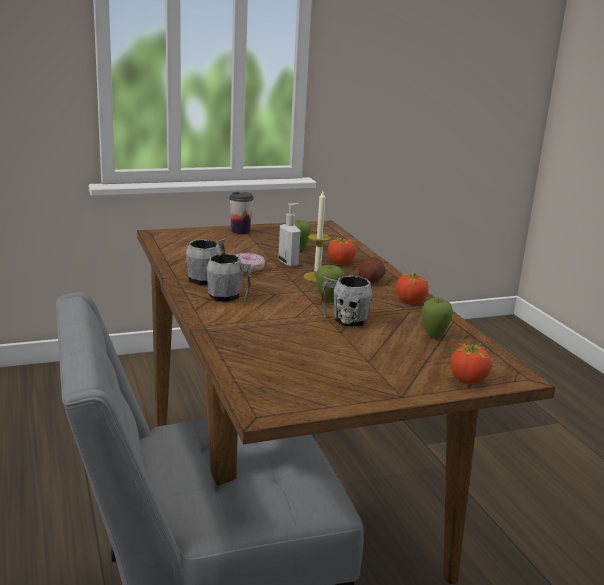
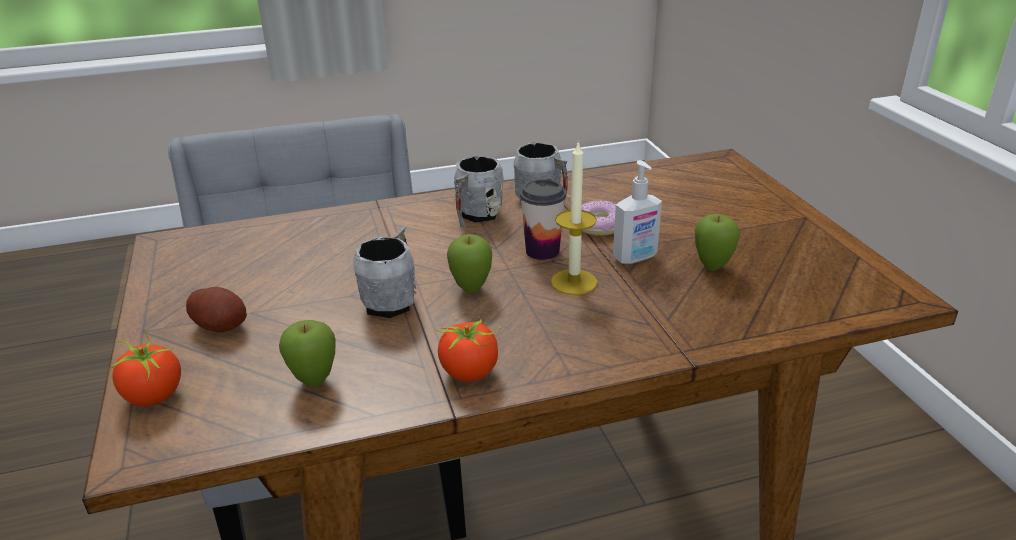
camera: 95 degrees right, 10 degrees up
cup [229,192,254,234] -> cup moved to [520,179,566,260]
tomato [327,237,356,265] -> none
potato [358,257,385,283] -> potato moved to [186,287,247,332]

